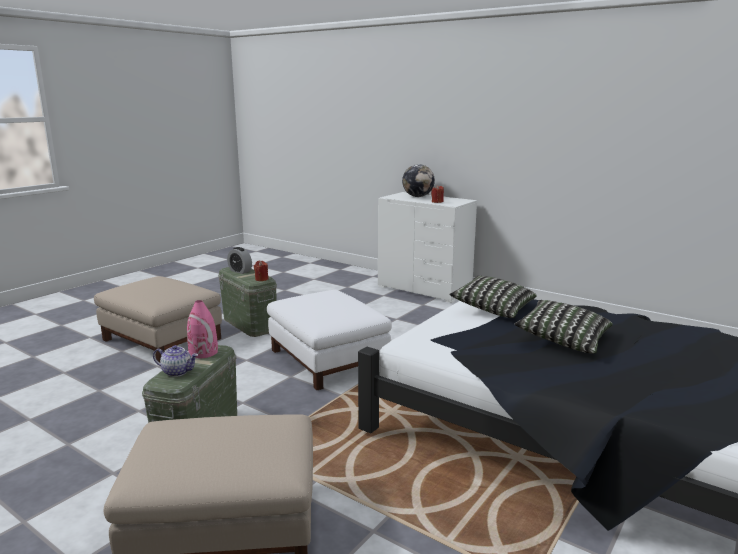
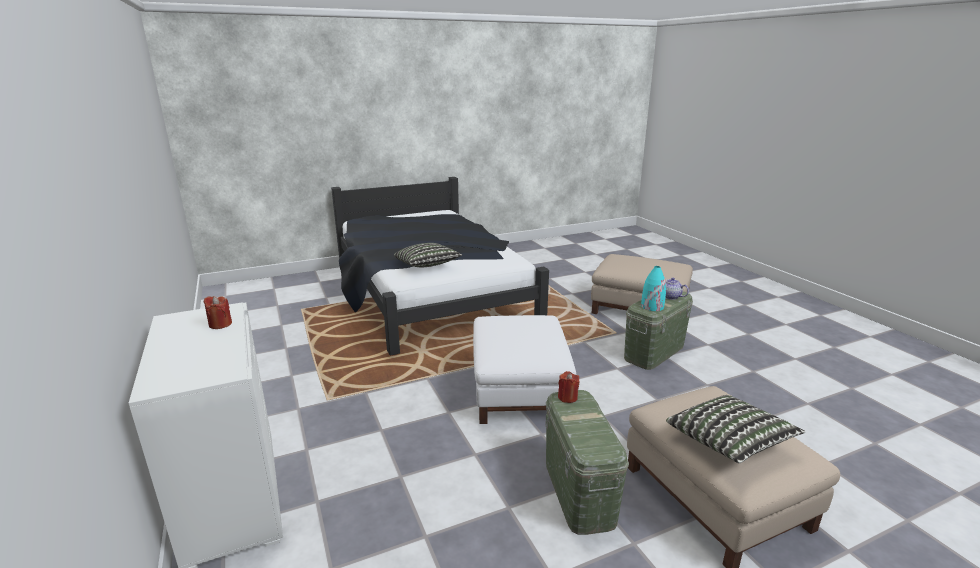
camera: 150 degrees left, 5 degrees up
pink vase [187,300,218,358] -> turquoise vase [641,266,666,311]
alarm clock [227,247,252,274] -> none
globe [402,164,435,197] -> none
pillow [515,300,613,353] -> pillow moved to [666,395,805,463]

